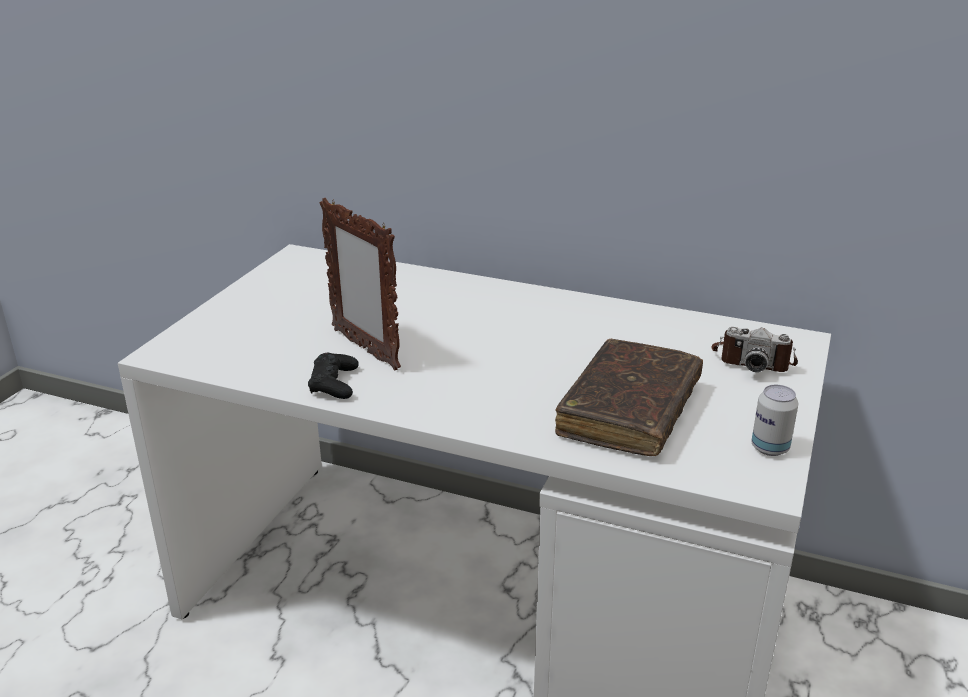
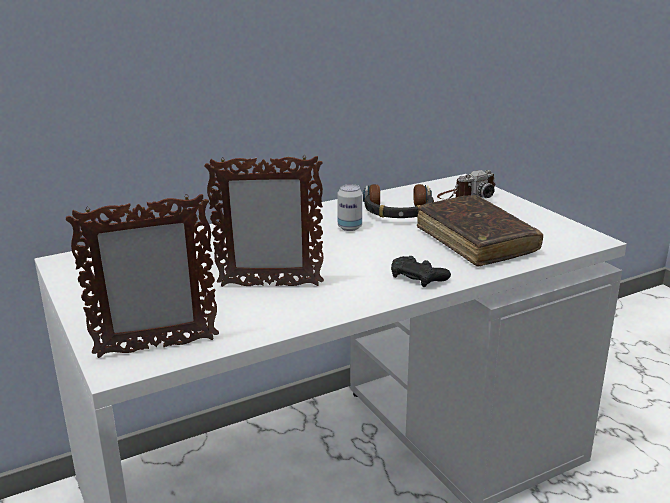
camera: 50 degrees left, 5 degrees down
black game controller [308,352,359,399] -> black game controller moved to [391,256,451,287]
can [751,385,798,456] -> can moved to [337,184,362,231]
none -> picture frame [66,194,219,358]
none -> headphones [363,184,434,218]

